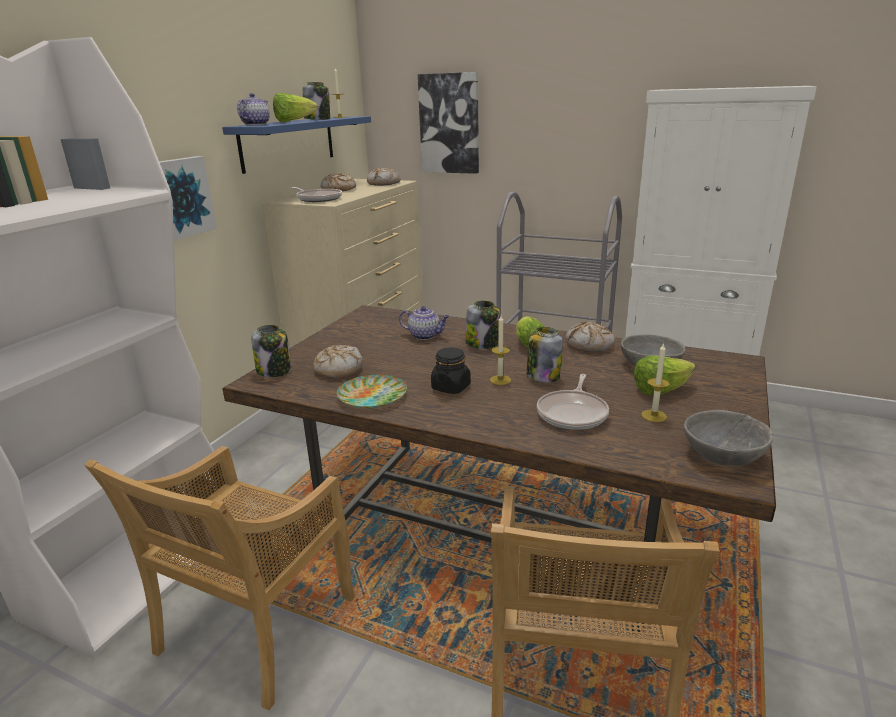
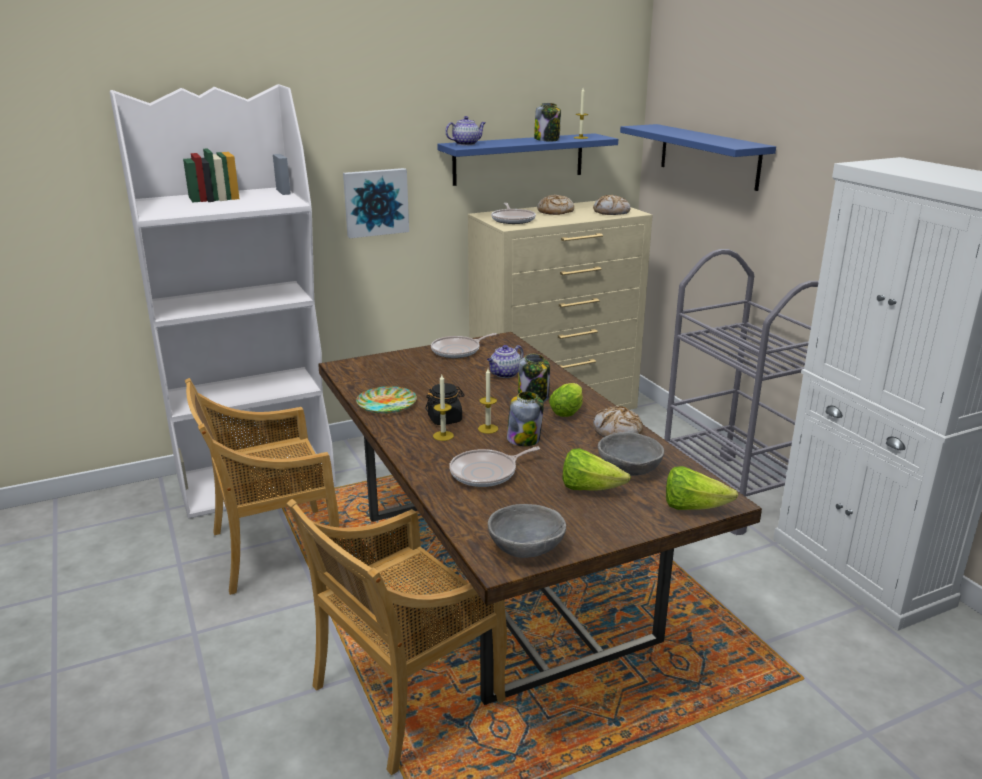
camera: 40 degrees right, 0 degrees up
jar [251,325,291,377] -> none
lettuce [273,93,318,122] -> lettuce moved to [666,466,738,510]
bread [313,345,363,378] -> none
teapot [399,306,449,340] -> teapot turned 75 degrees clockwise [487,345,524,378]
picture [418,72,479,174] -> blue shelf [620,124,776,191]
candle [641,343,670,422] -> candle moved to [433,375,454,441]
none -> frying pan [431,333,497,358]

